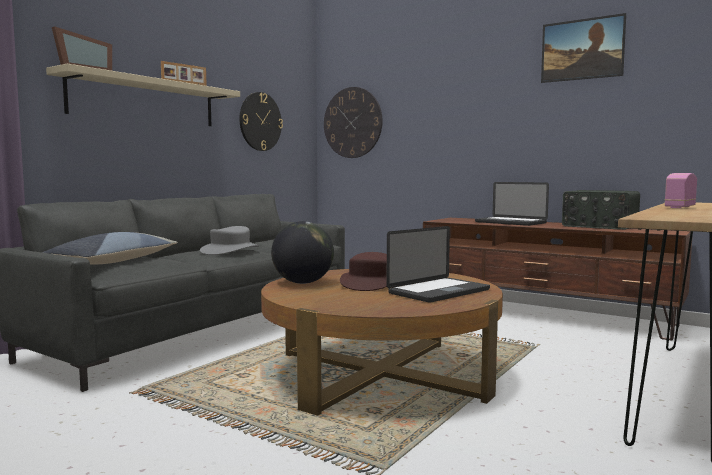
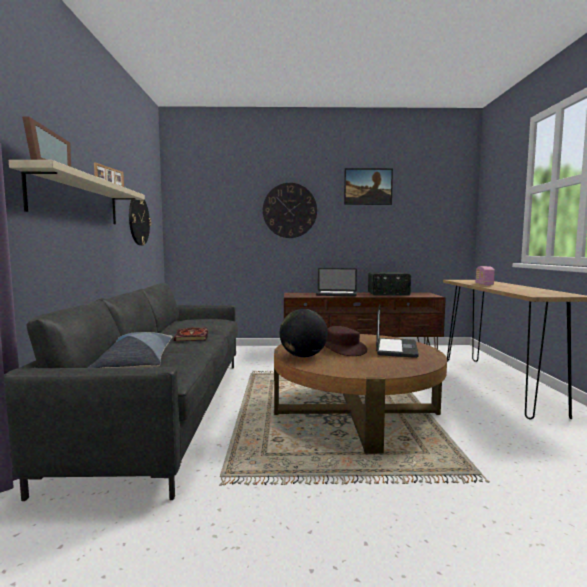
camera: 35 degrees left, 0 degrees up
grey hat [200,226,259,255] -> book [174,327,208,341]
wall clock [324,87,382,158] -> wall clock moved to [263,183,317,238]

